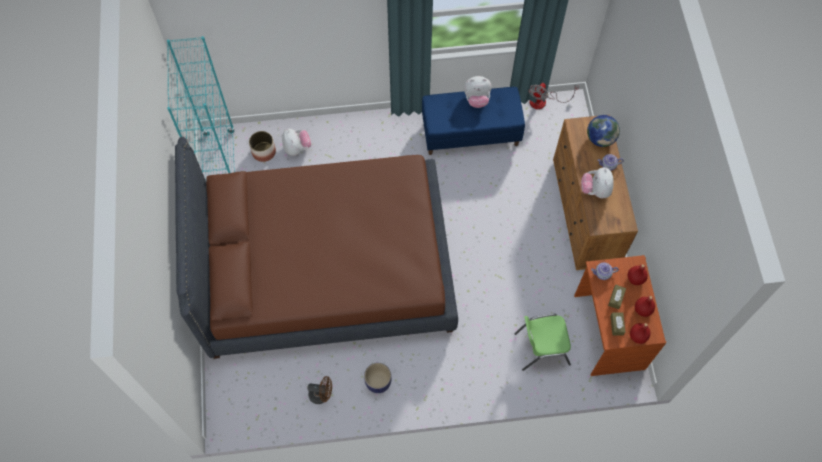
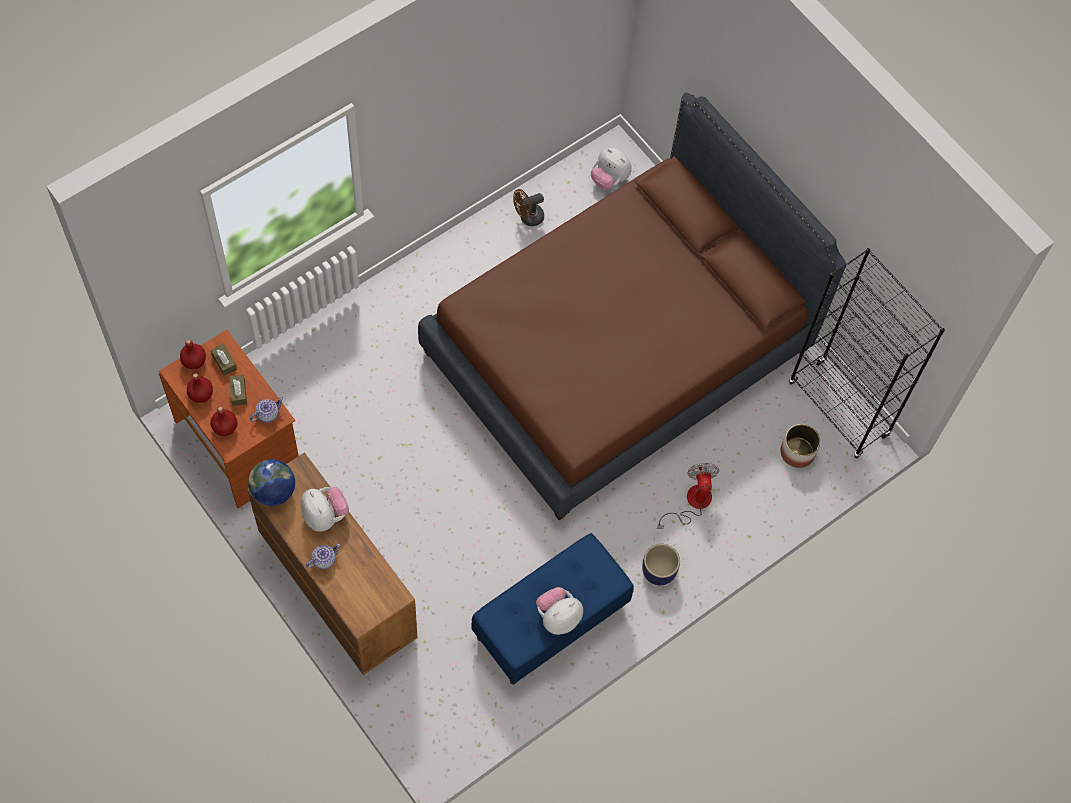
camera: 145 degrees right, 0 degrees up
turquoise bookcase [167,36,235,178] -> black bookcase [789,248,945,459]
plush toy [282,129,311,156] -> plush toy moved to [591,148,632,189]
planter [364,363,391,393] -> planter moved to [642,544,680,585]
green chair [514,314,571,371] -> none
fan [529,83,579,109] -> fan moved to [657,463,719,529]
globe [587,115,620,147] -> globe moved to [248,459,295,506]

